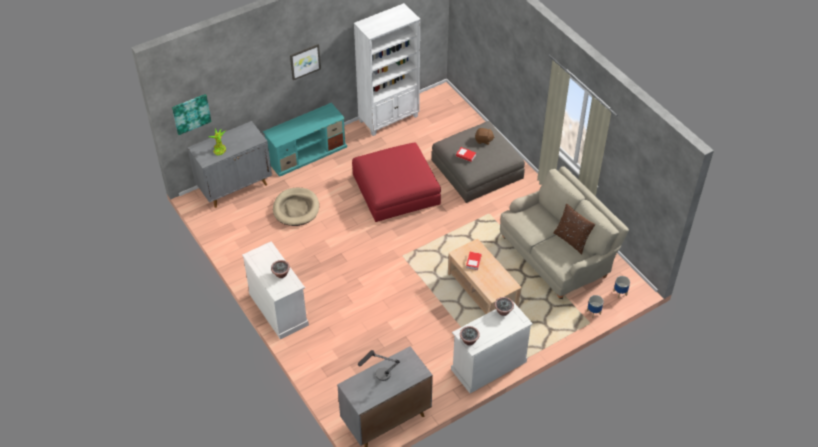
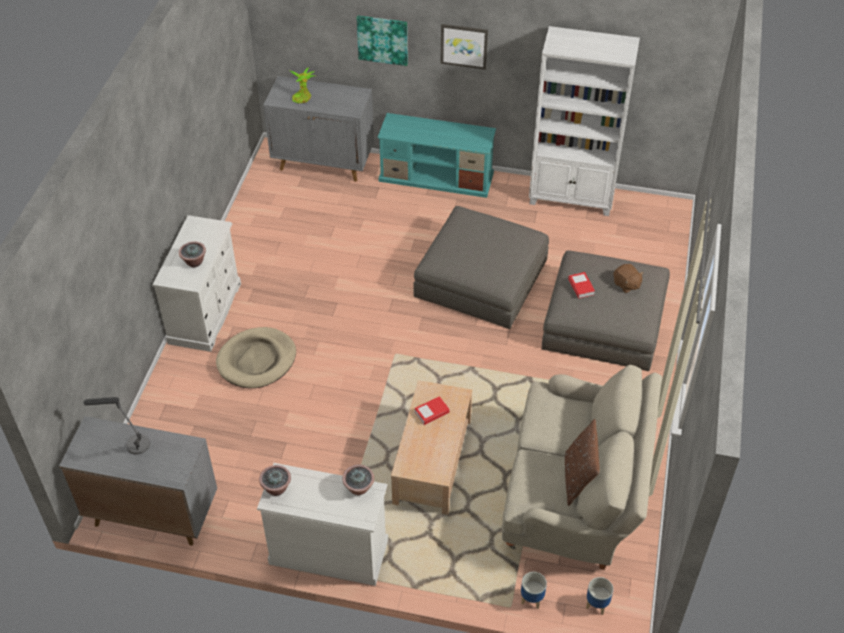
camera: 45 degrees right, 0 degrees up
picture [172,94,211,135] -> picture moved to [357,15,408,66]
beige dog bed [273,188,319,226] -> beige dog bed moved to [216,327,296,388]
red ottoman [352,143,441,222] -> grey ottoman [413,206,549,329]

